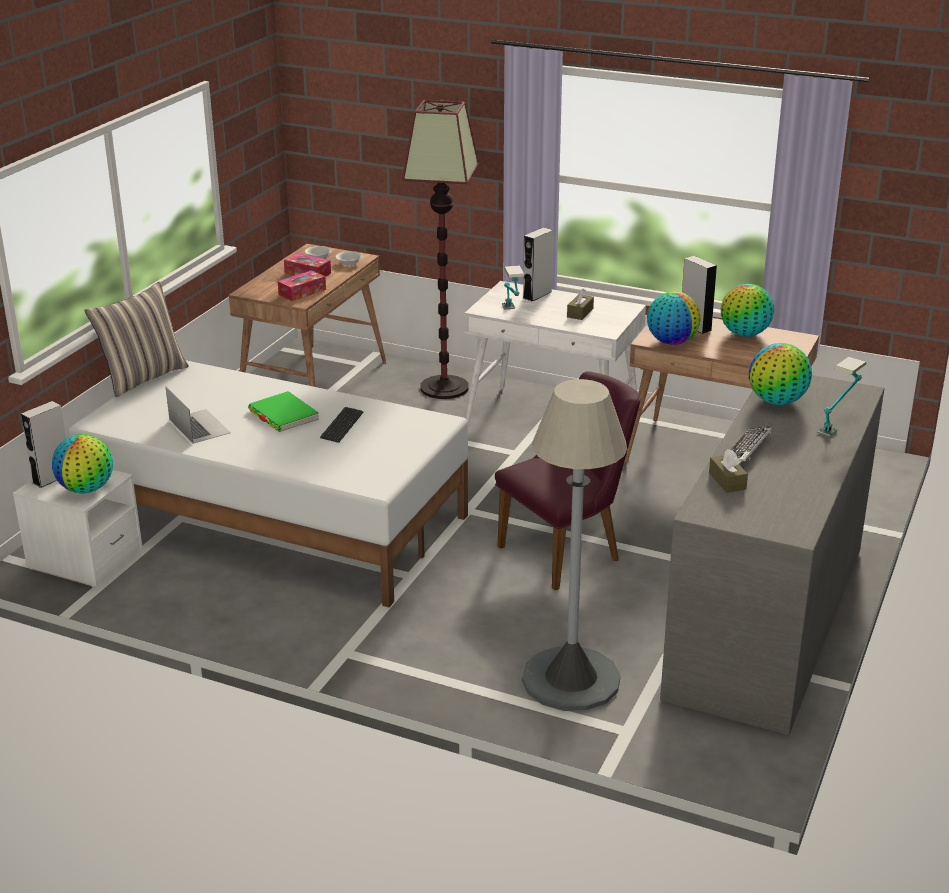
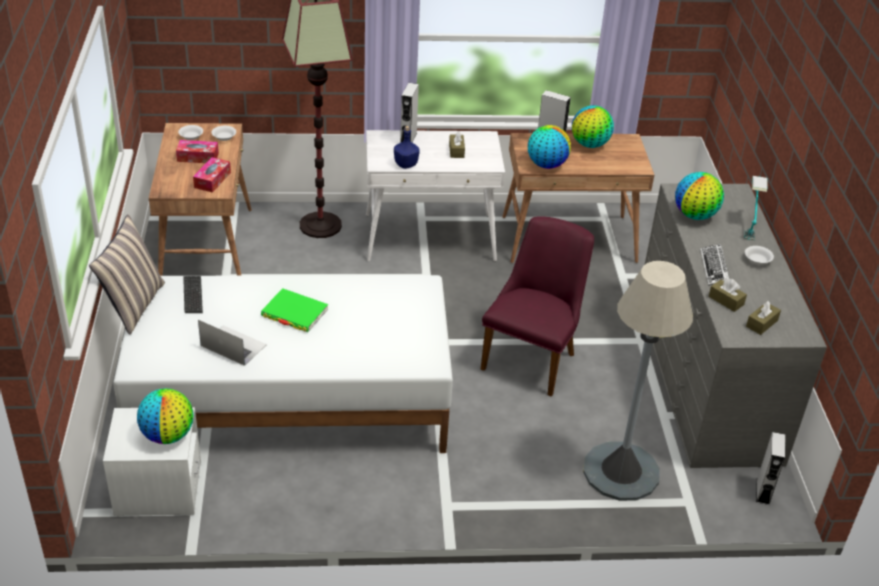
camera: 30 degrees left, 10 degrees up
grey speaker [21,401,66,488] -> grey speaker moved to [756,432,785,505]
keyboard [320,407,363,443] -> keyboard moved to [183,276,203,313]
table lamp [502,265,524,310] -> blue bottle [394,126,420,169]
none -> white bowl [745,246,774,265]
none -> brown tissue box [746,301,781,335]

